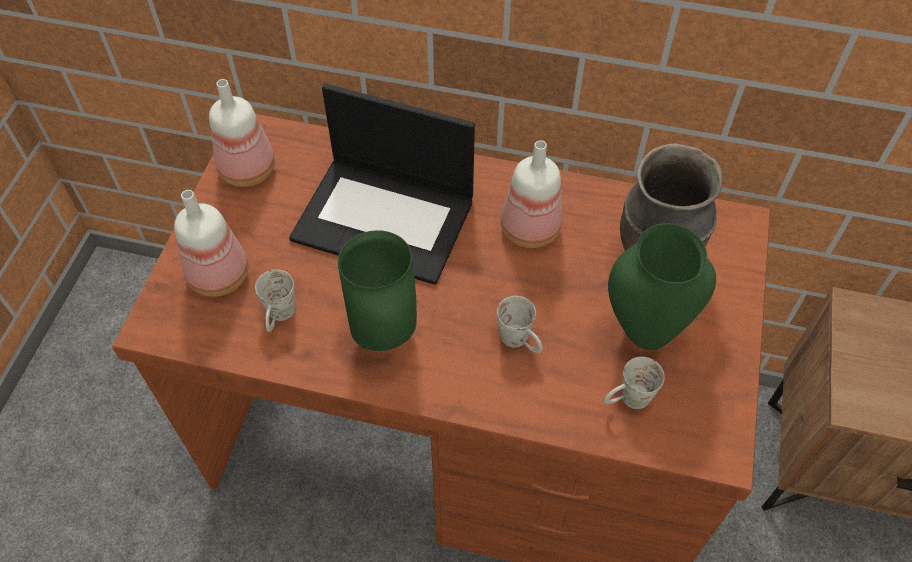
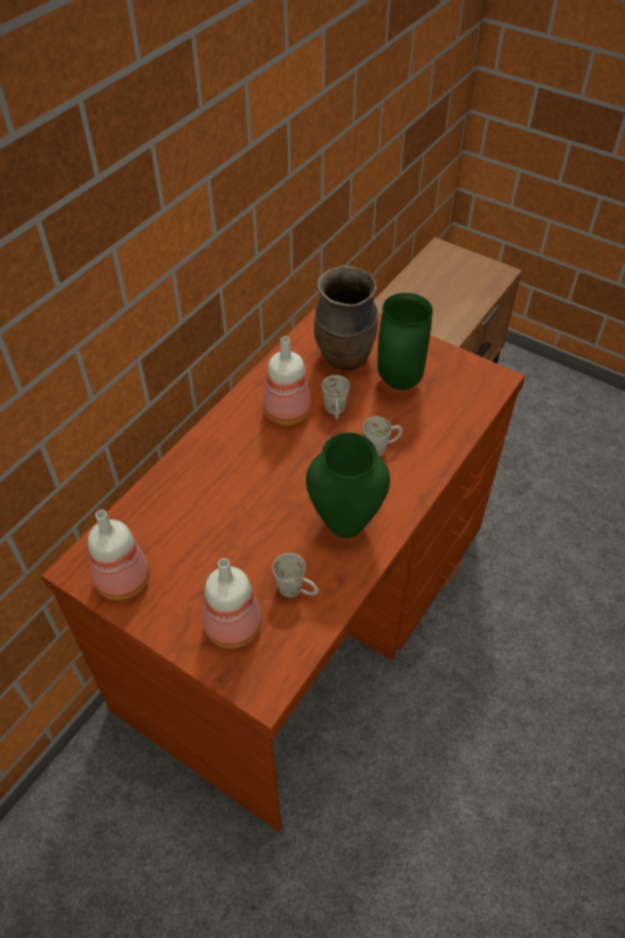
camera: 70 degrees left, 5 degrees down
laptop [289,83,475,285] -> none
white mug [604,357,665,409] -> white mug moved to [322,375,350,420]

